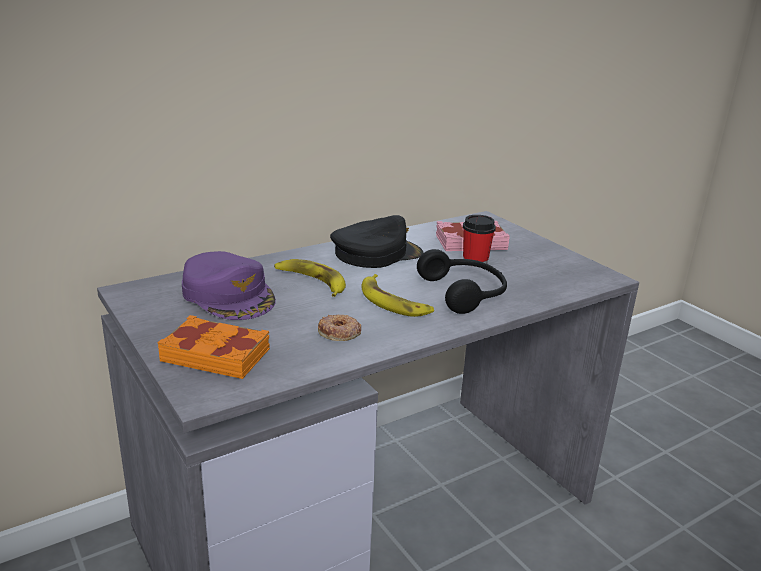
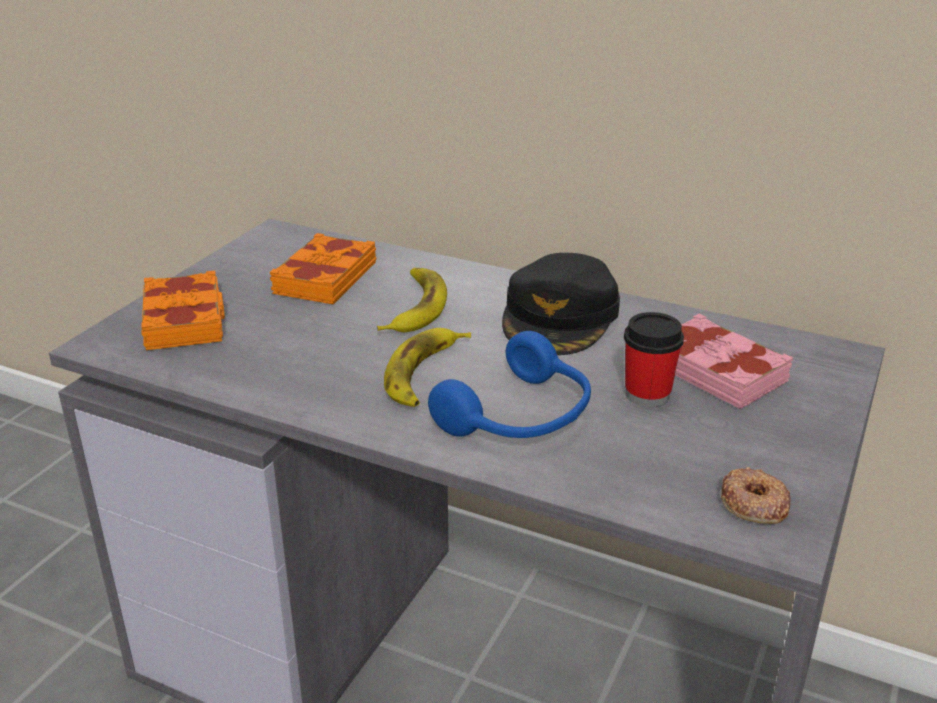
camera: 60 degrees right, 5 degrees up
purple cap [182,251,276,320] -> orange book [269,233,376,304]
donut [318,314,361,341] -> donut moved to [721,467,791,524]
black cap [330,215,424,268] -> black cap turned 75 degrees clockwise [502,253,620,355]
black headphones [417,249,507,314] -> blue headphones [428,331,591,438]

